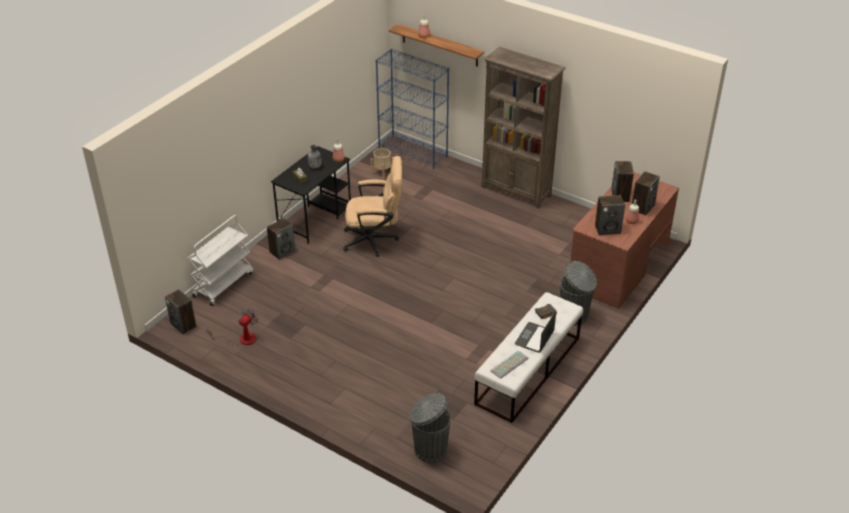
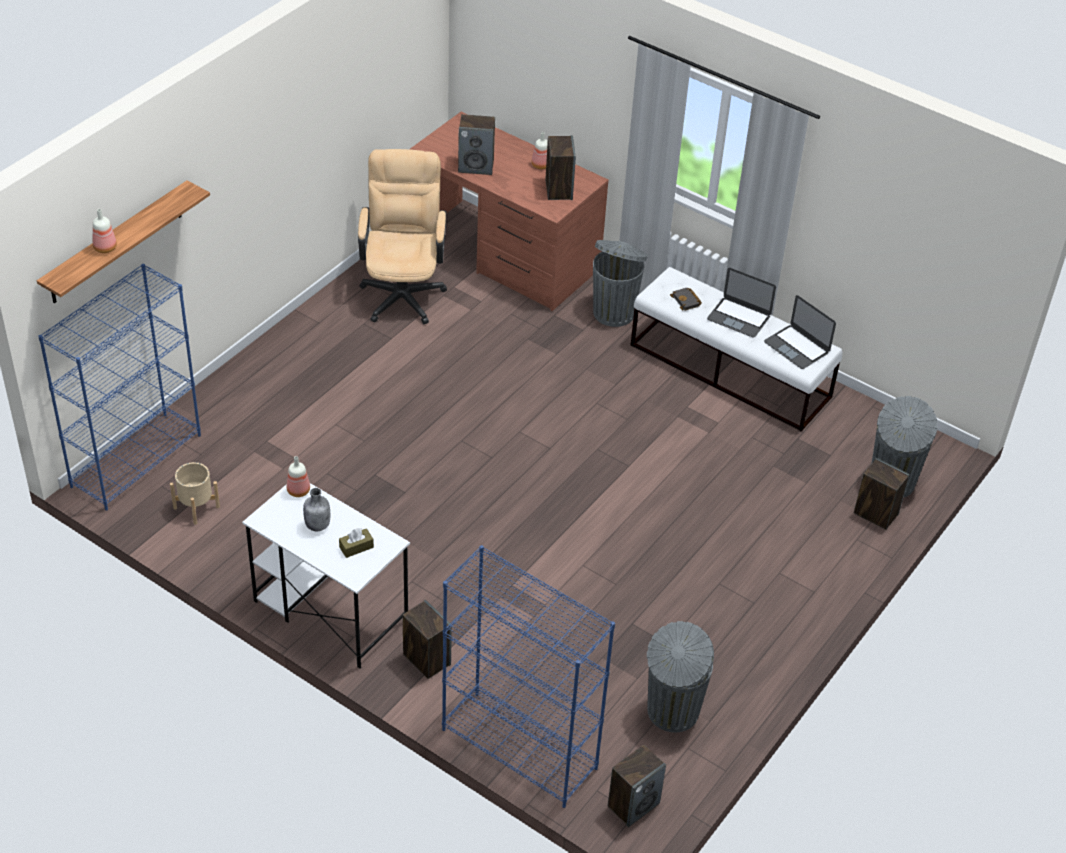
camera: 90 degrees left, 5 degrees up
white cart [187,215,253,306] -> blue bookcase [442,545,615,808]
fan [206,308,258,346] -> grey trash can [647,621,714,732]
black desk [271,146,351,244] -> white desk [242,483,410,669]
beige office chair [343,156,402,257] -> beige office chair moved to [358,149,447,324]
brown bookcase [481,47,565,209] -> none
keyboard [490,350,529,379] -> laptop [764,295,836,369]
speaker [632,171,660,216] -> speaker moved to [854,458,910,530]

